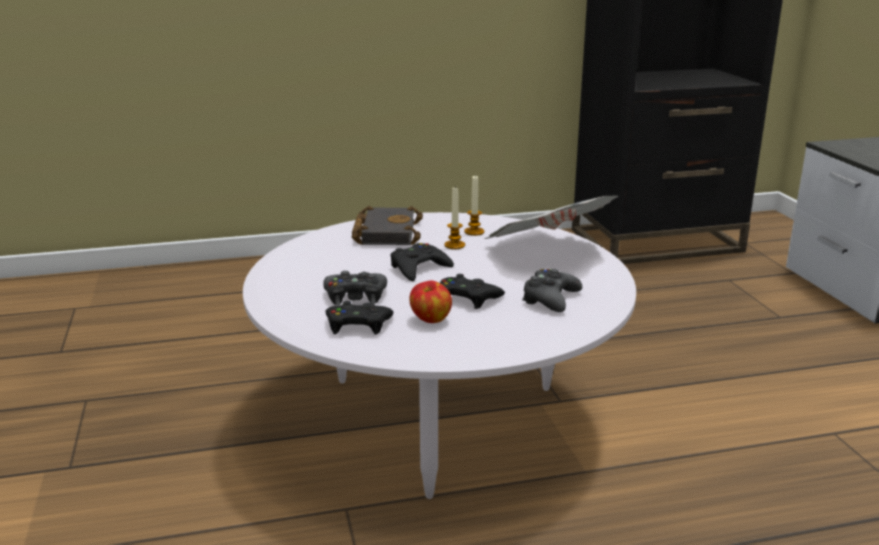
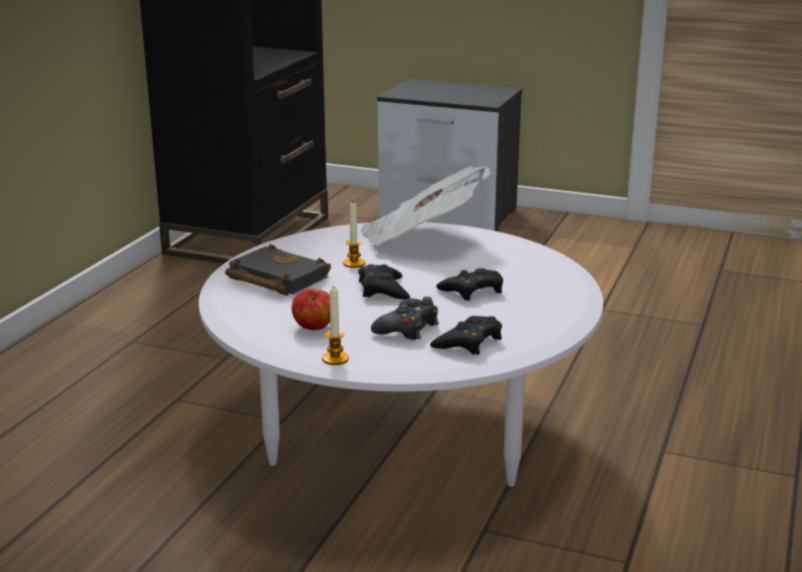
camera: 55 degrees left, 0 degrees up
apple [409,281,452,323] -> apple moved to [292,289,330,330]
candle [464,175,484,236] -> candle moved to [322,286,349,365]
black game controller [522,269,582,312] -> none

